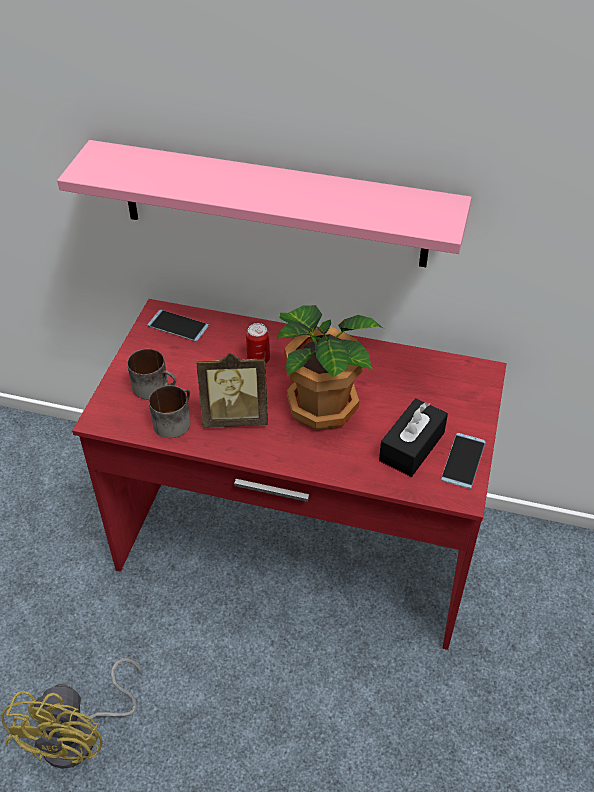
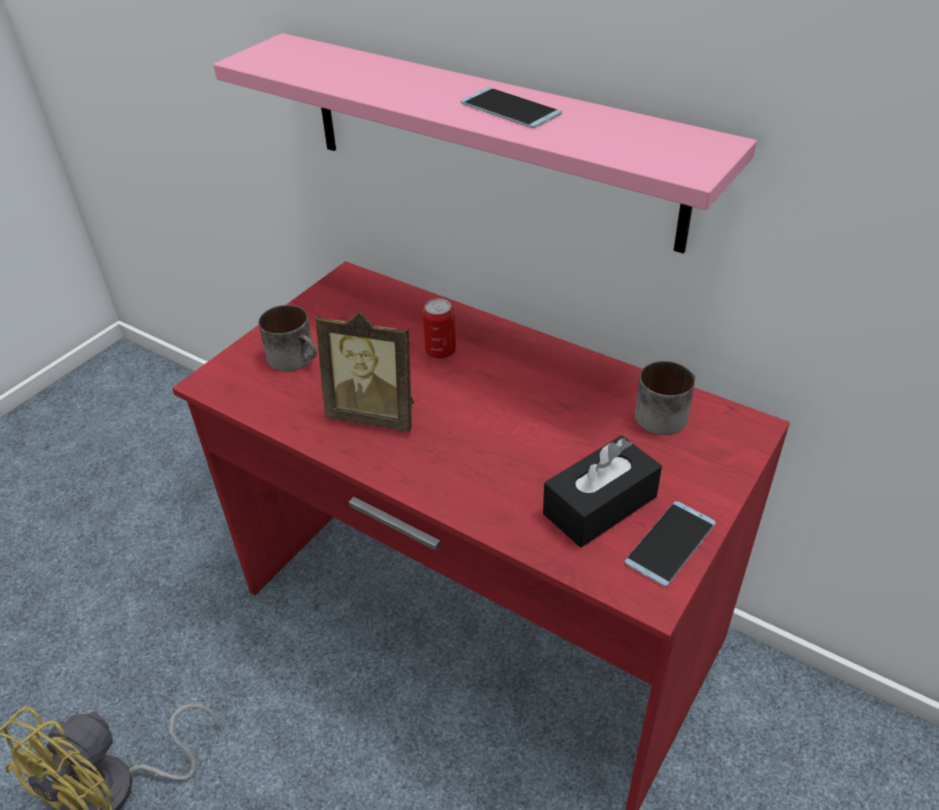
camera: 20 degrees right, 5 degrees down
phone [148,310,209,341] -> phone moved to [461,88,562,128]
mug [149,385,191,438] -> mug moved to [635,361,695,435]
potted plant [277,305,384,431] -> none

